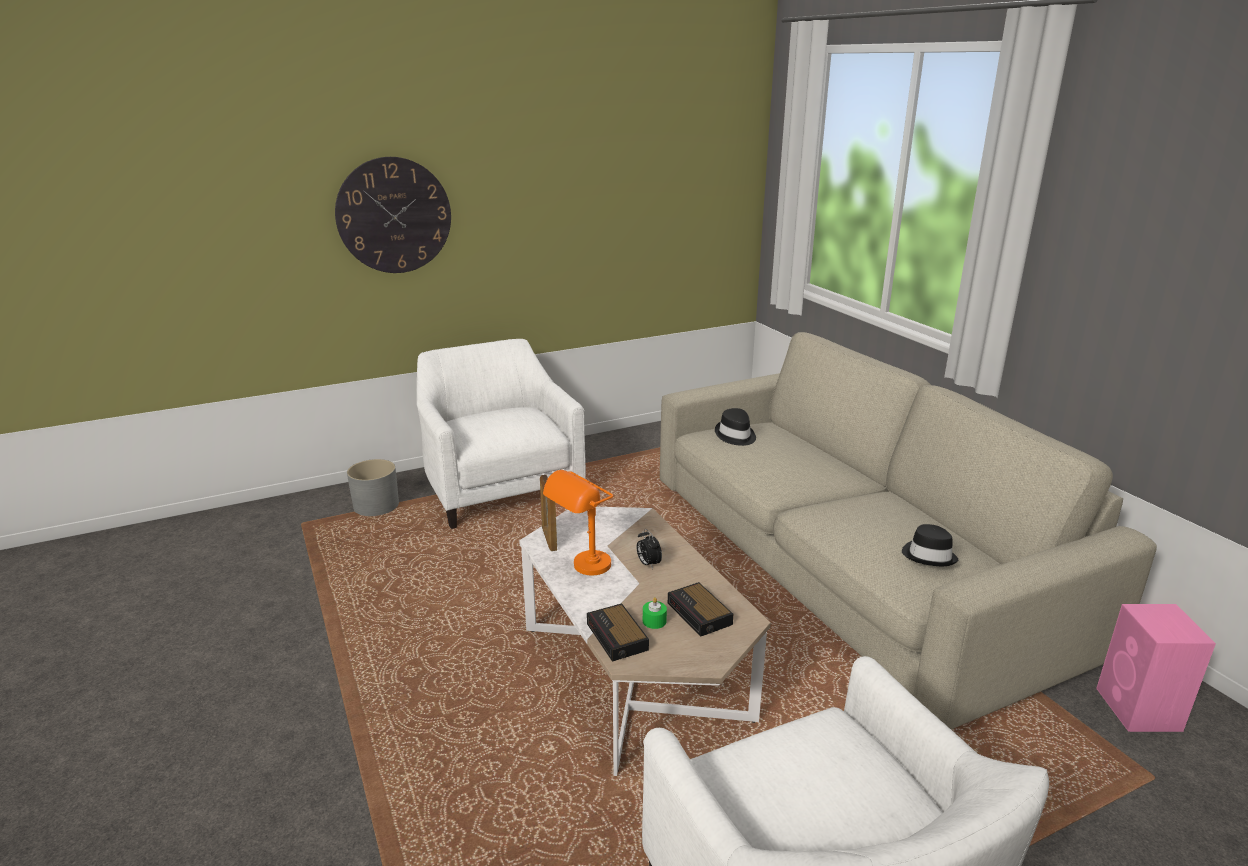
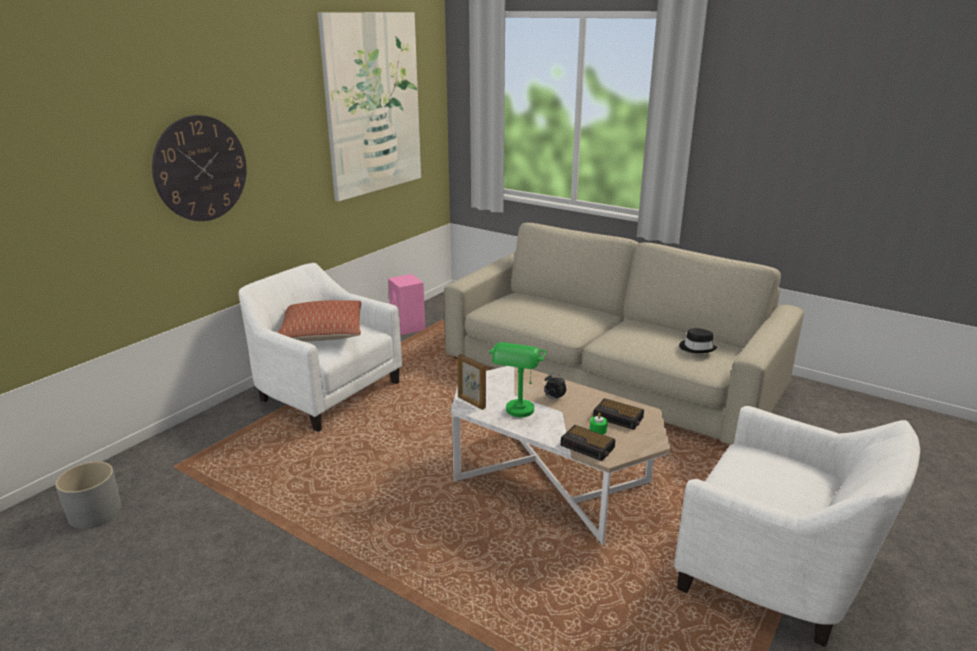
camera: 30 degrees left, 0 degrees up
grey planter [347,459,399,516] -> grey planter moved to [55,462,121,529]
orange table lamp [543,470,613,575] -> green table lamp [489,342,547,417]
black hat [715,408,756,446] -> none
pink speaker [1096,604,1216,732] -> pink speaker moved to [388,274,425,335]
none -> pillow [277,300,361,342]
none -> picture [318,12,421,202]

